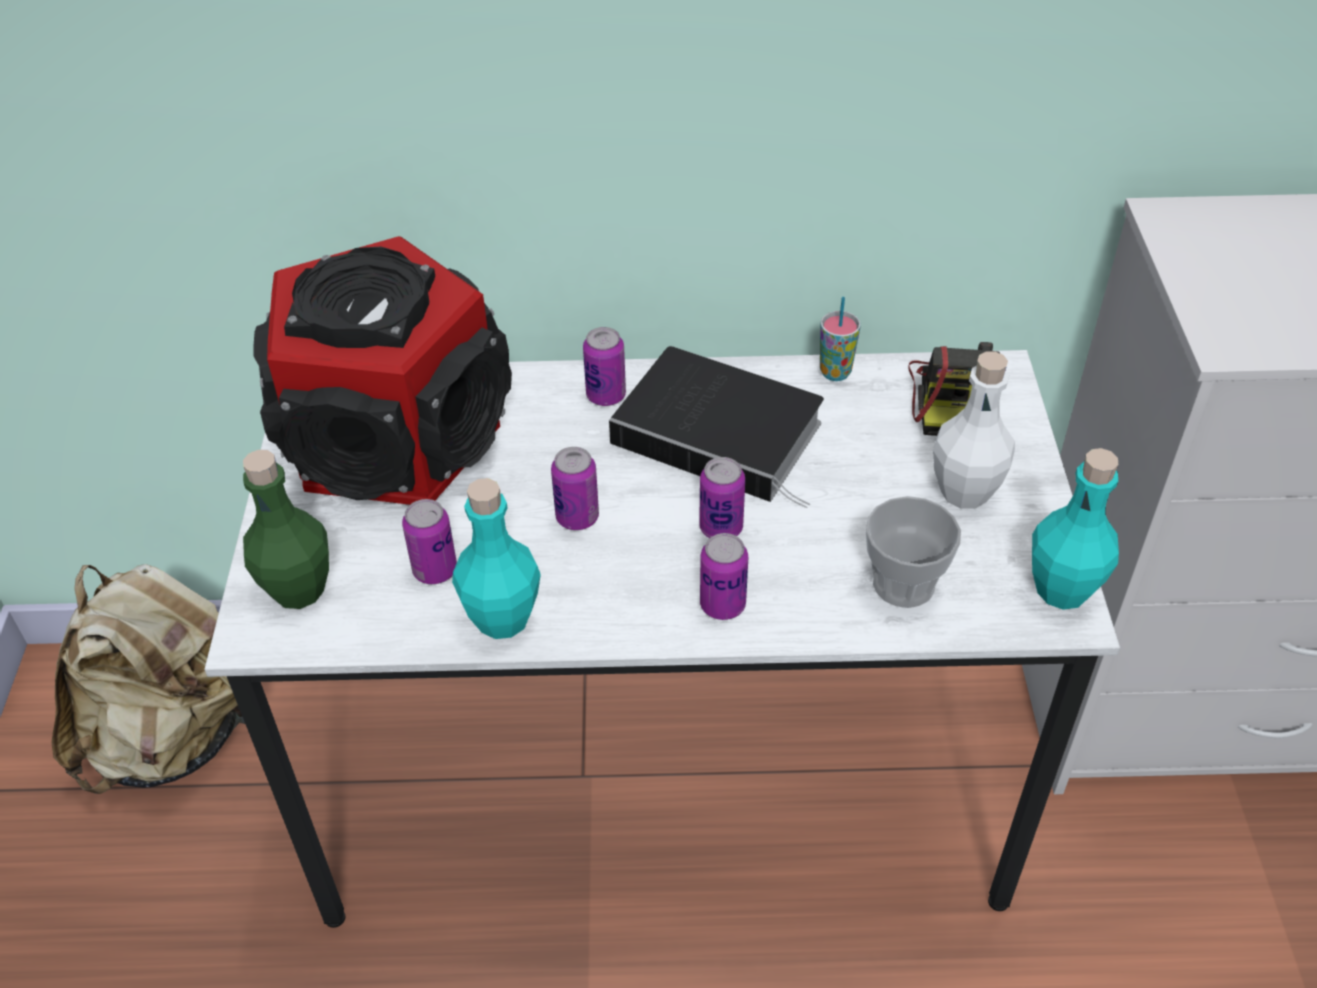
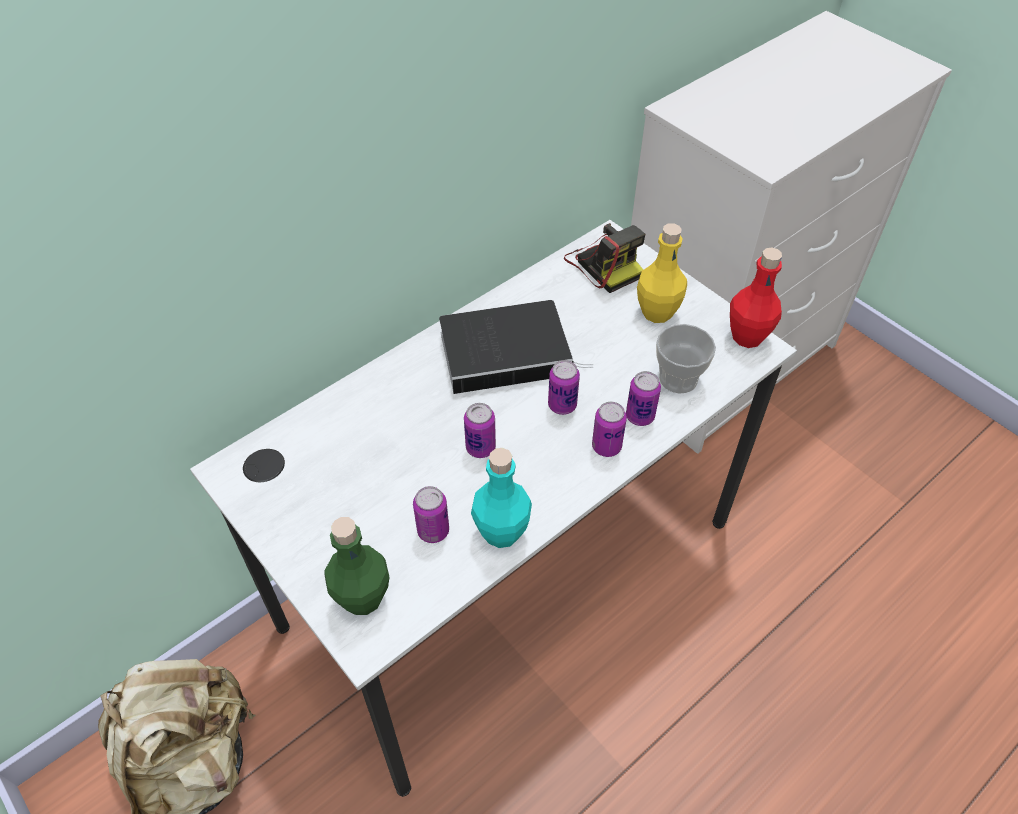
camera: 40 degrees left, 5 degrees up
speaker [254,236,512,505] -> none
can [583,327,626,406] -> can moved to [626,371,661,426]
cup [820,297,861,381] -> none
white bottle [933,351,1015,508] -> yellow bottle [637,223,687,323]
turquoise bottle [1032,448,1119,610] -> red bottle [730,247,782,348]

